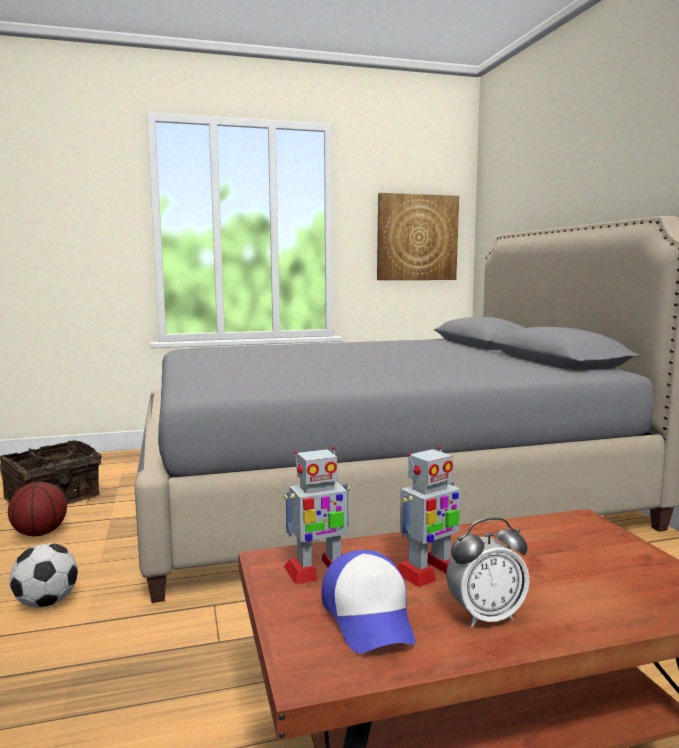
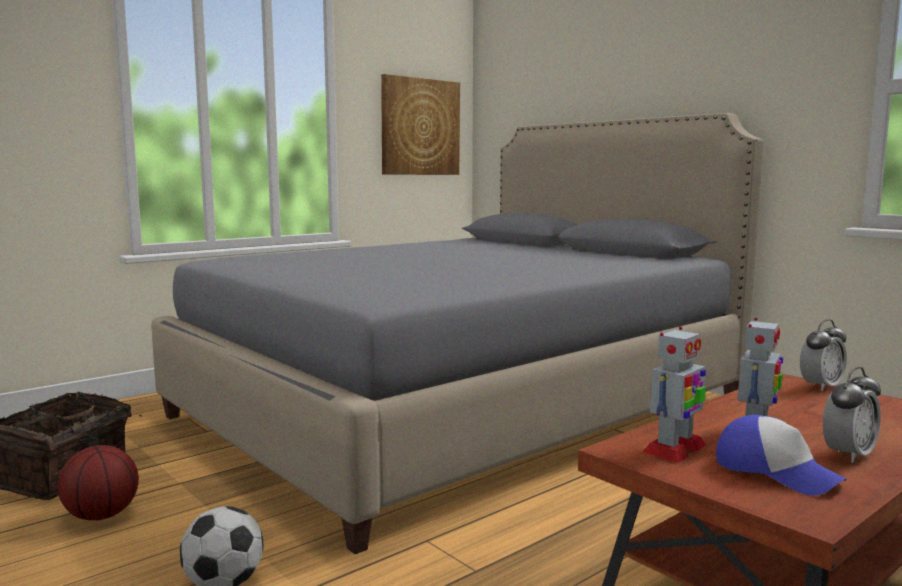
camera: 25 degrees left, 0 degrees up
none -> alarm clock [800,319,847,391]

